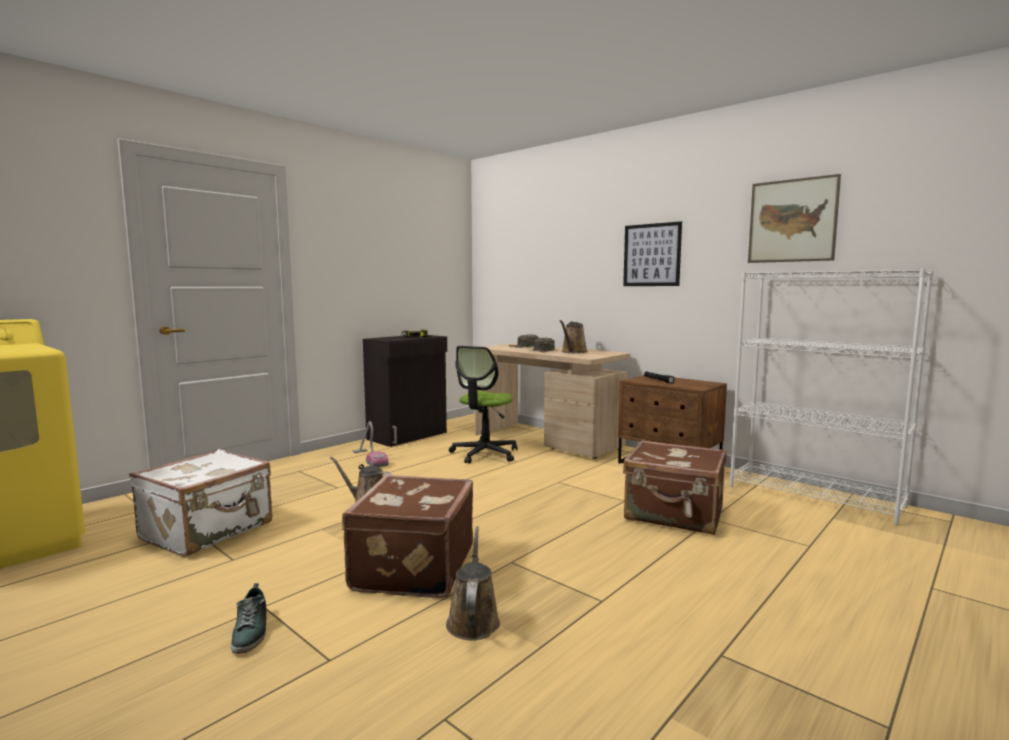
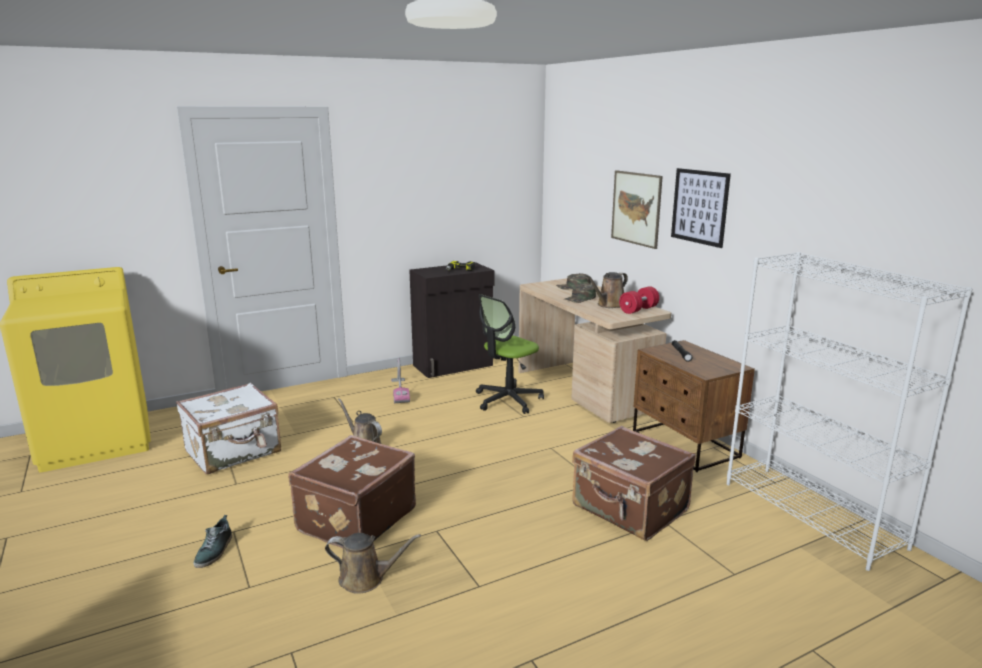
camera: 20 degrees right, 10 degrees up
brown watering can [446,526,500,640] -> brown watering can turned 75 degrees clockwise [325,533,421,594]
picture [748,174,841,263] -> picture moved to [611,170,663,249]
none -> red dumbbell [619,286,659,314]

